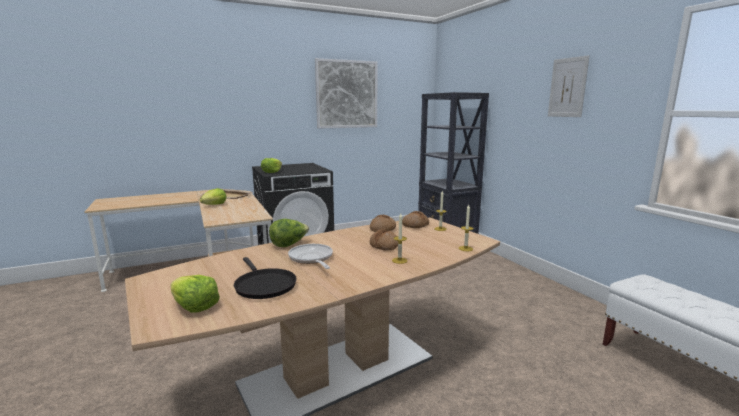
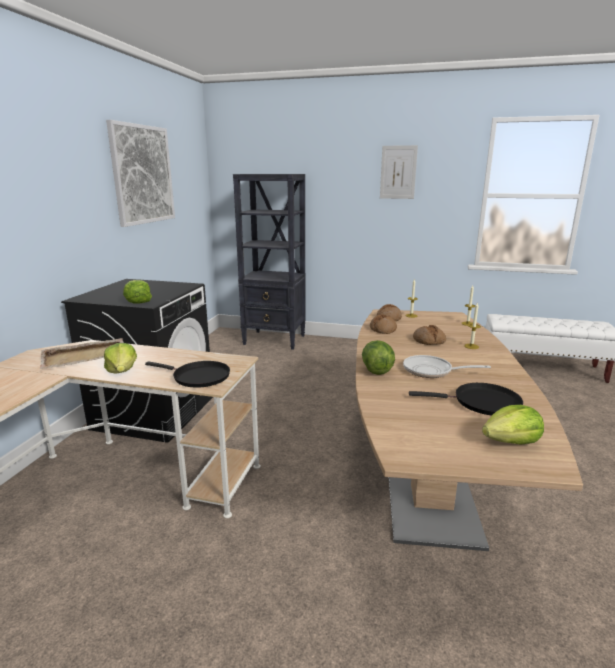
camera: 50 degrees left, 5 degrees up
none -> black frying pan [145,361,230,388]

